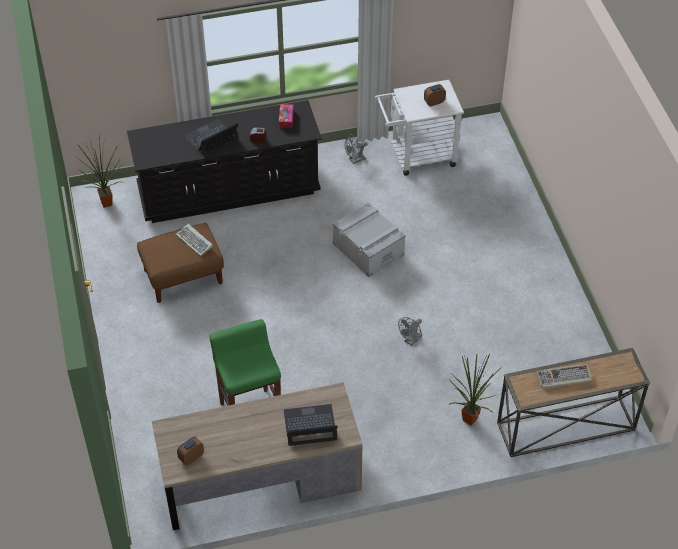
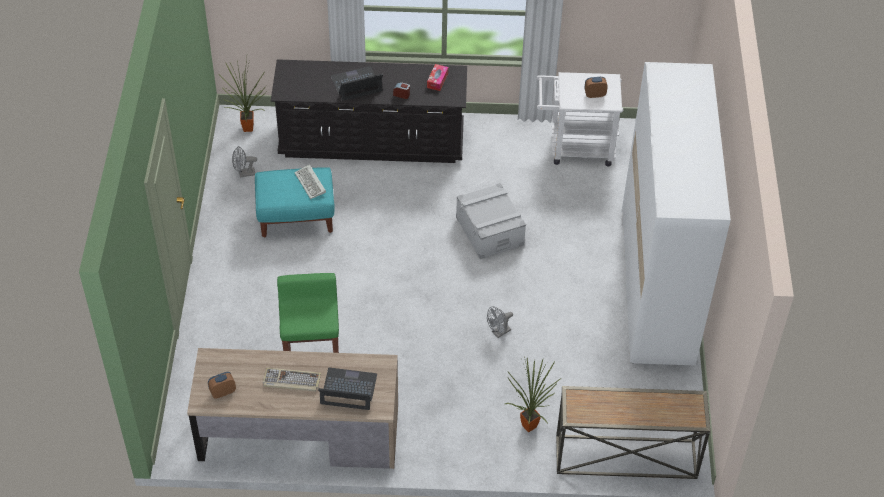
camera: 15 degrees right, 0 degrees up
brown ottoman [137,223,224,303] -> turquoise ottoman [255,167,335,237]
grey fan [345,134,368,164] -> grey fan moved to [232,146,257,177]
keyboard [536,364,592,389] -> keyboard moved to [263,368,321,392]
none -> white wardrobe [622,62,731,366]

